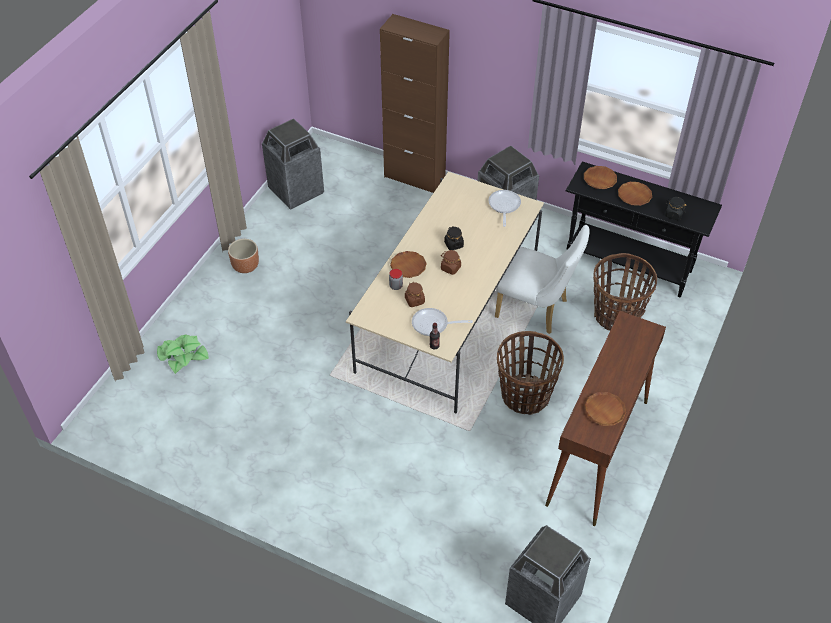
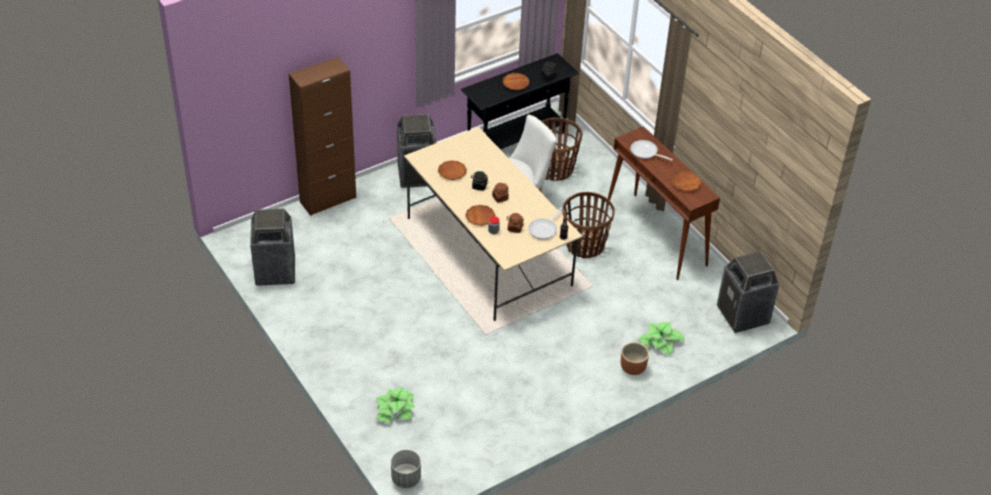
camera: 60 degrees left, 5 degrees down
brown planter [228,239,259,273] -> brown planter moved to [621,342,649,375]
frying pan [488,190,521,227] -> frying pan moved to [630,140,673,161]
brown plate [584,166,617,189] -> brown plate moved to [438,160,467,180]
none -> grey planter [391,450,421,488]
none -> potted plant [638,322,685,356]

